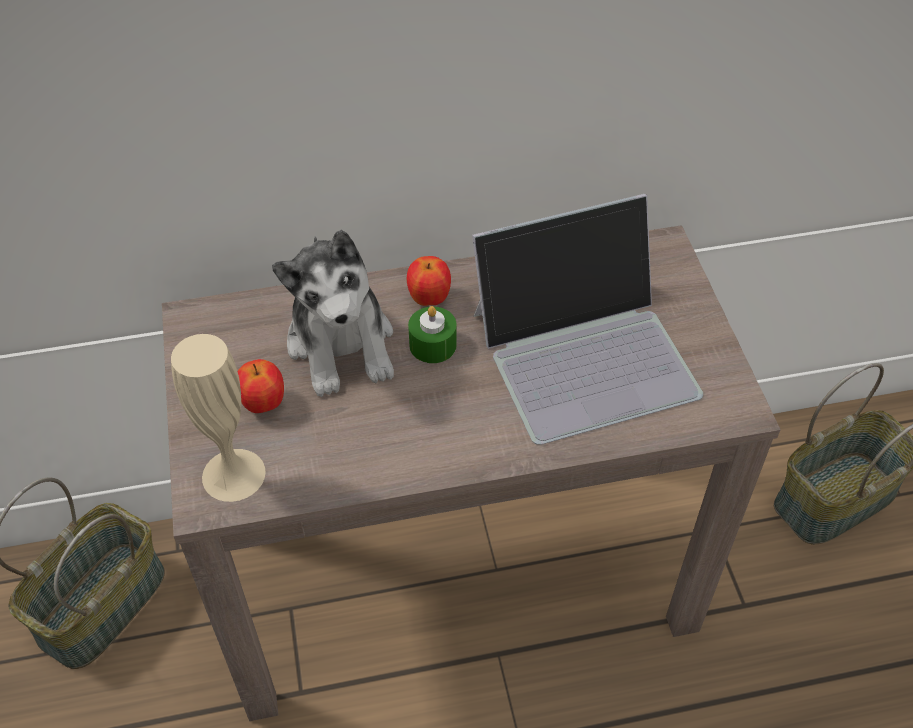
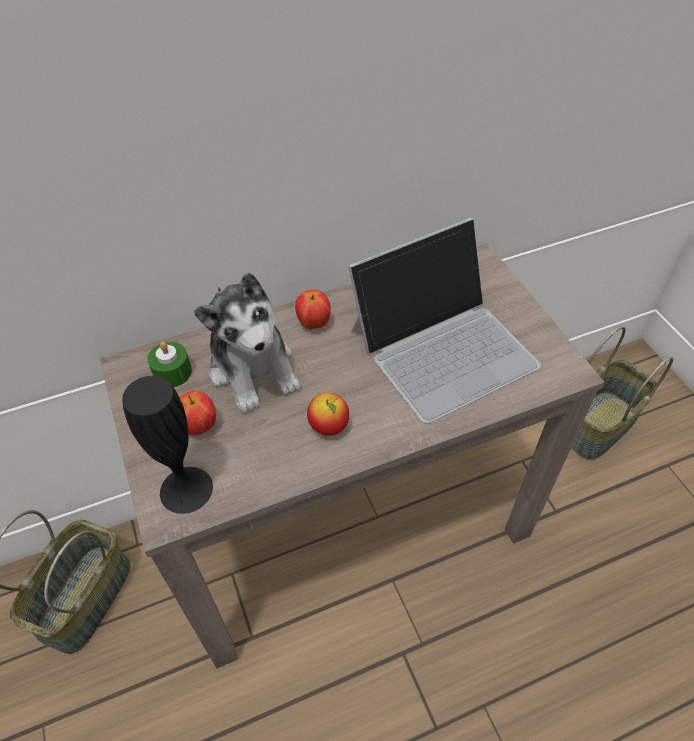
camera: 10 degrees left, 0 degrees up
beige vase [171,334,266,502] -> black vase [122,376,213,514]
green candle [408,306,457,363] -> green candle moved to [147,342,192,387]
none -> apple [307,393,349,436]

